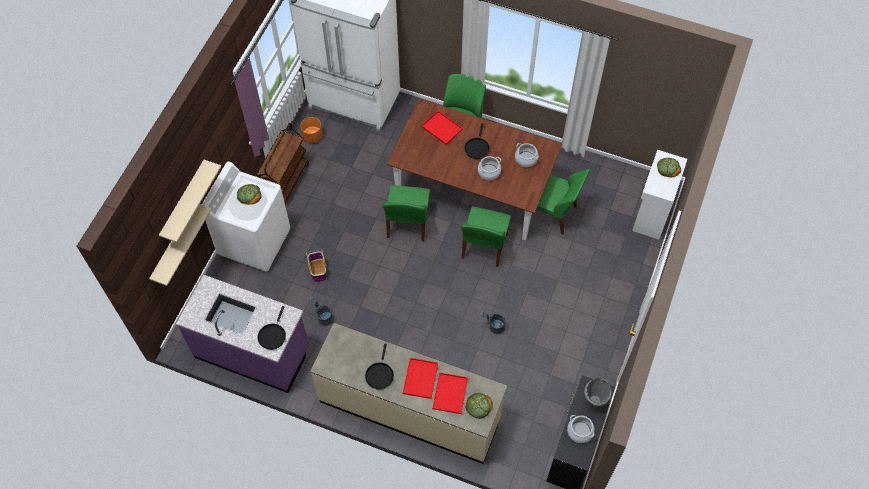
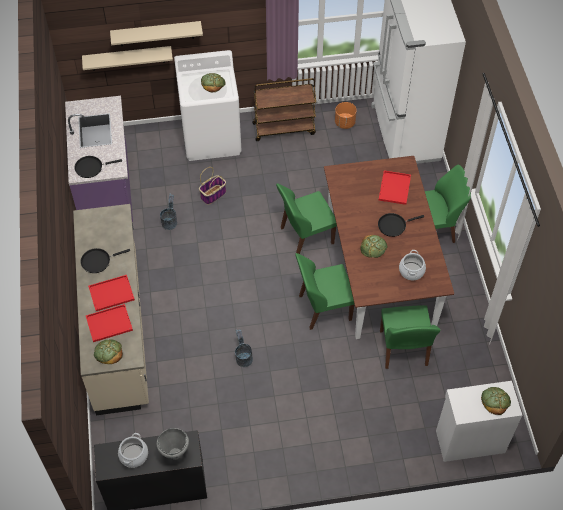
camera: 60 degrees right, 5 degrees down
cooking pot [478,156,501,180] -> bread [360,235,387,258]

